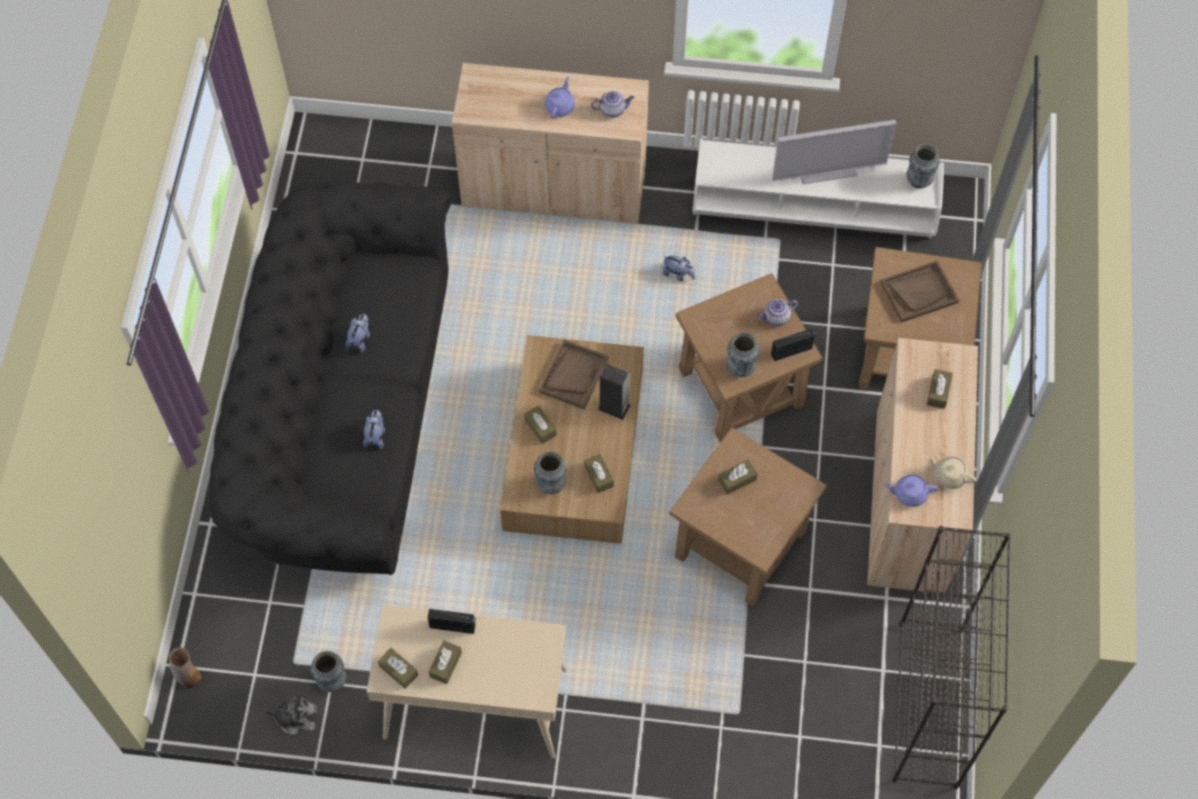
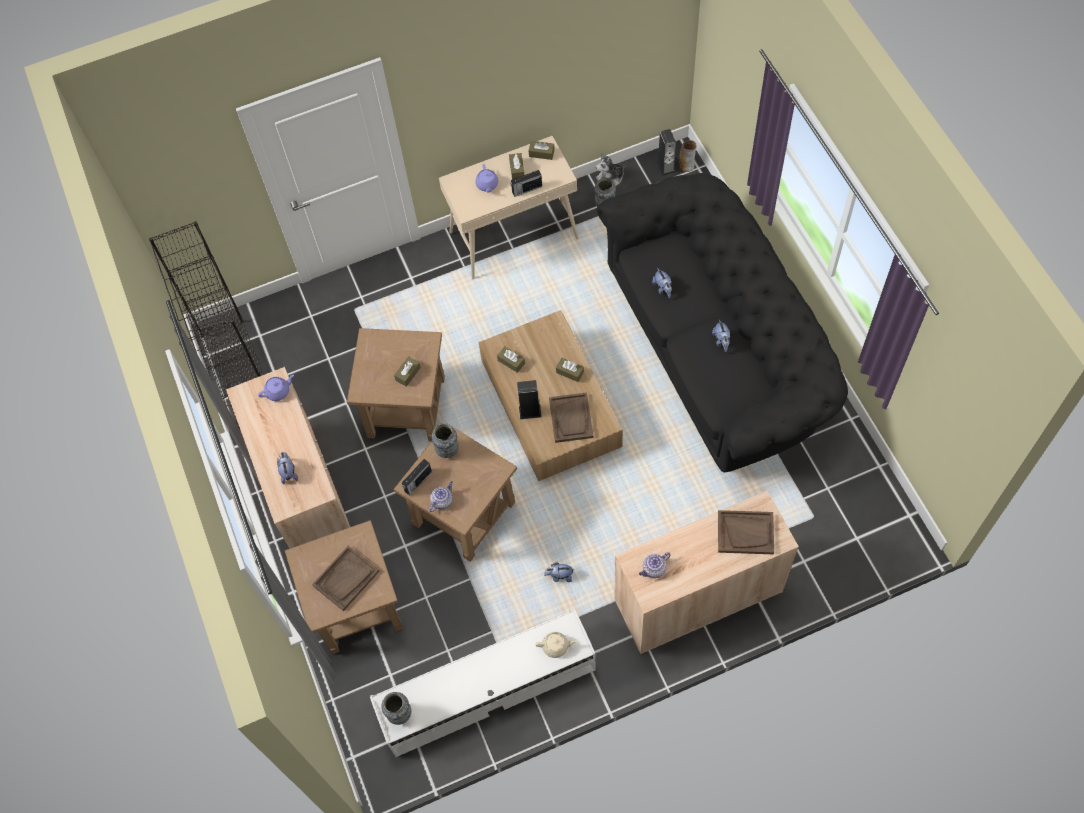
camera: 155 degrees right, 0 degrees up
vase [534,451,567,494] -> none
purple teapot [545,76,575,118] -> purple teapot moved to [476,164,498,193]
television [772,120,896,185] -> none
brown tissue box [927,369,953,409] -> plush toy [277,452,298,484]
beige teapot [927,455,976,489] -> beige teapot moved to [535,632,577,658]
none -> speaker [657,129,676,176]
none -> brown tray [718,510,774,554]

